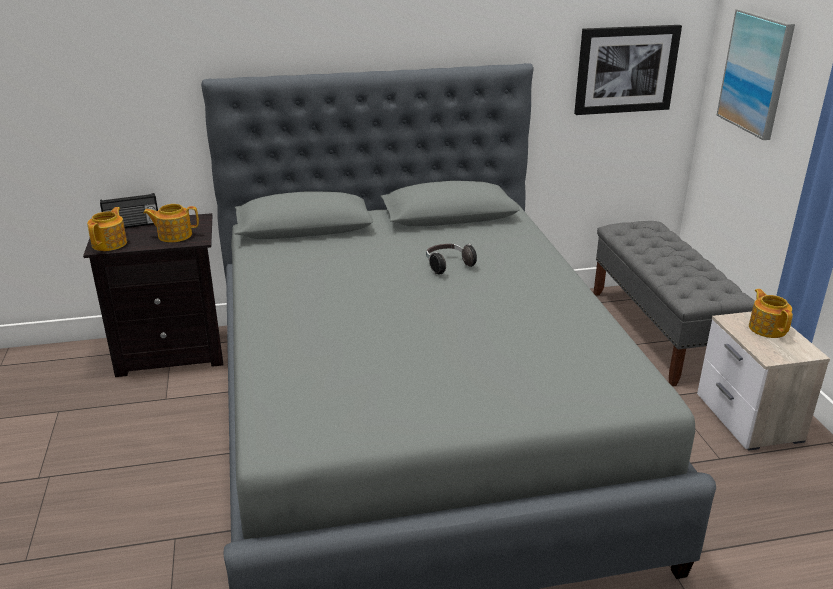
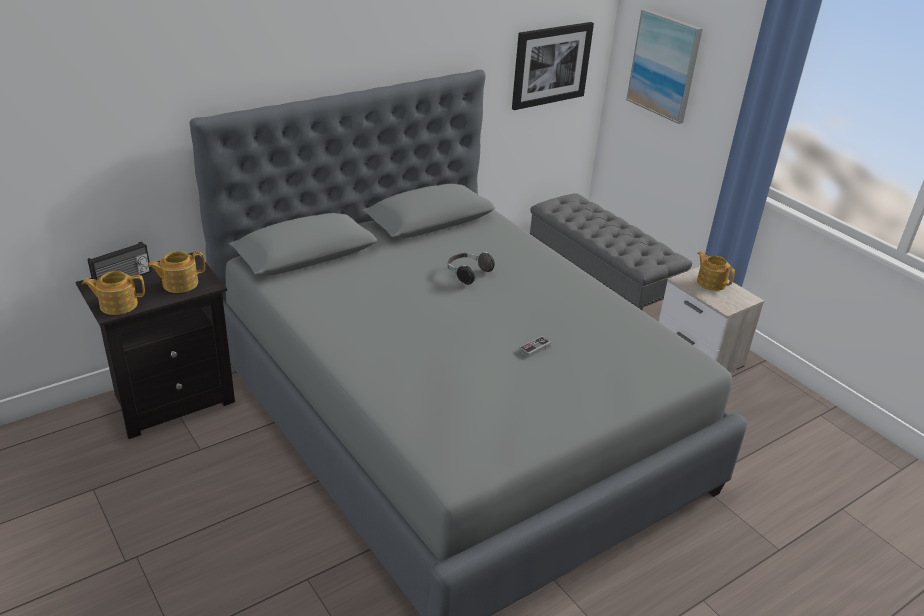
camera: 25 degrees left, 5 degrees up
teapot [87,207,127,251] -> teapot turned 90 degrees counterclockwise [82,271,145,315]
none -> game controller [519,336,551,357]

